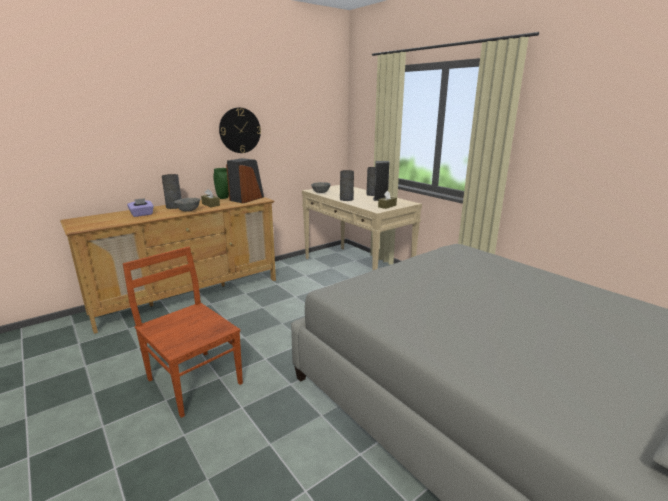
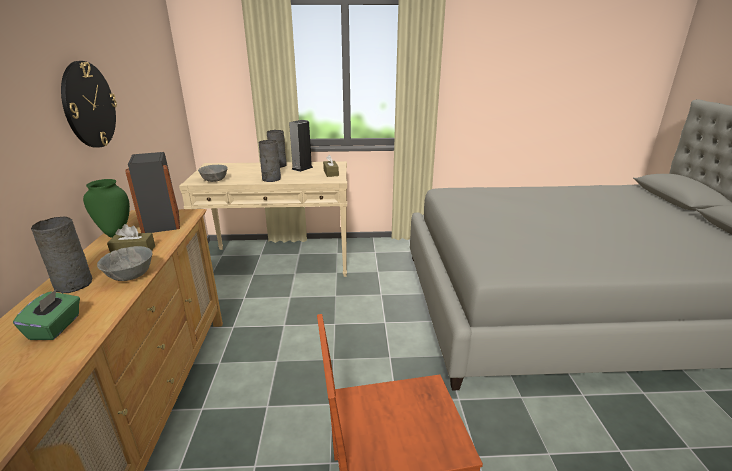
camera: 55 degrees left, 5 degrees up
purple tissue box [127,198,154,217] -> green tissue box [13,289,80,340]

